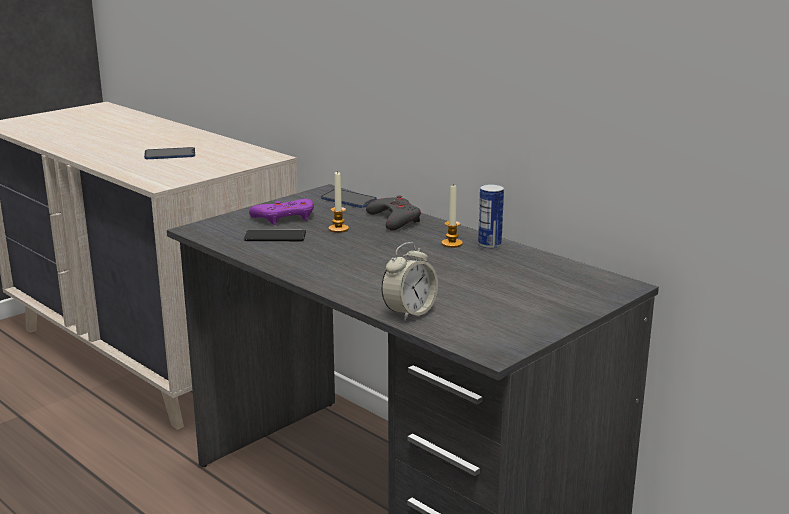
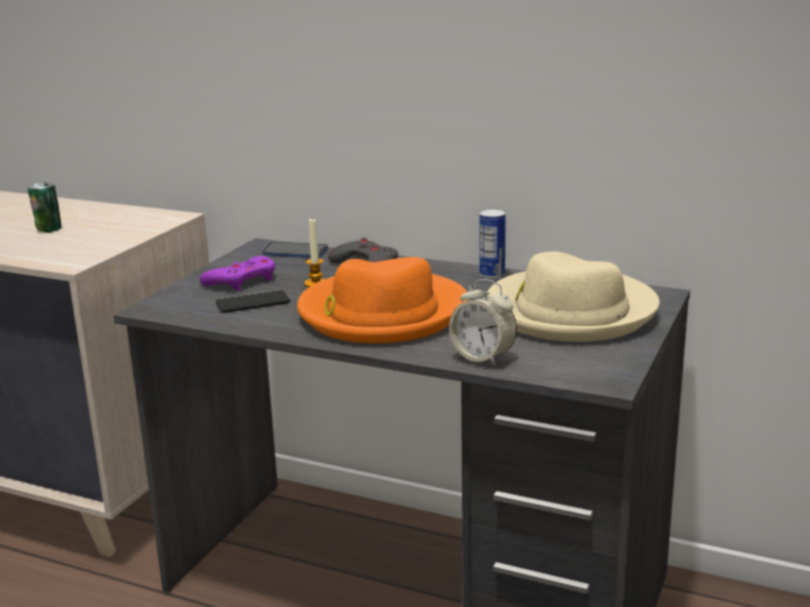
camera: 20 degrees left, 0 degrees up
phone [144,147,195,159] -> can [28,182,62,233]
alarm clock [381,242,438,321] -> alarm clock turned 105 degrees clockwise [449,279,517,366]
candle [442,184,463,248] -> none
none -> orange hat [297,257,468,343]
none -> beige hat [487,252,660,342]

